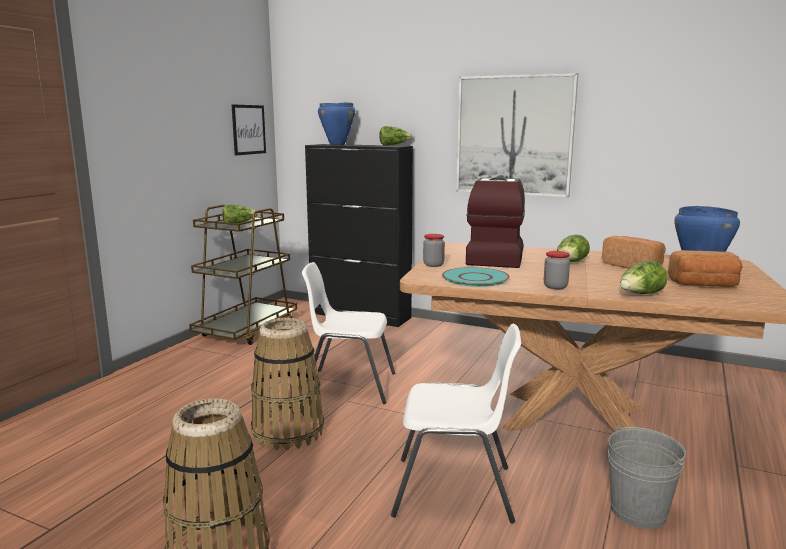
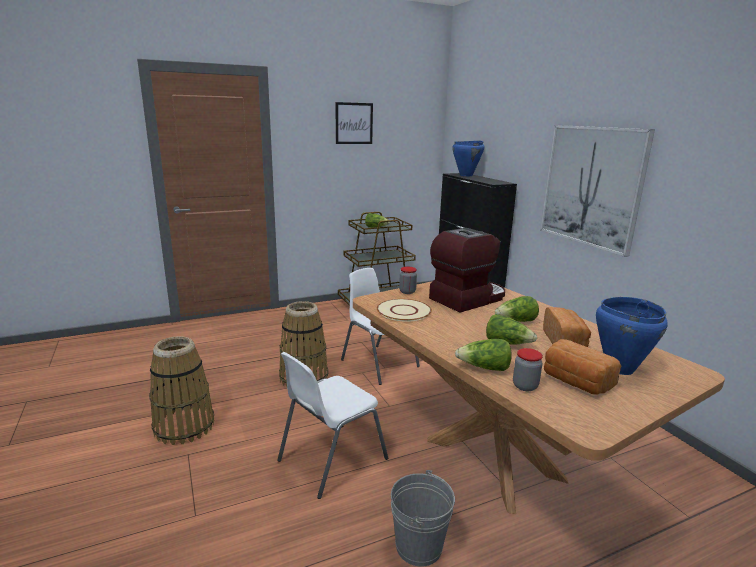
camera: 40 degrees right, 5 degrees up
picture [231,104,266,155] -> picture moved to [336,102,373,144]
lettuce [379,126,412,146] -> lettuce moved to [486,314,537,344]
white chair [391,324,521,524] -> white chair turned 90 degrees clockwise [277,352,388,499]
turquoise plate [442,267,510,287] -> beige plate [377,299,432,322]
jar [544,251,570,289] -> jar moved to [513,348,543,391]

